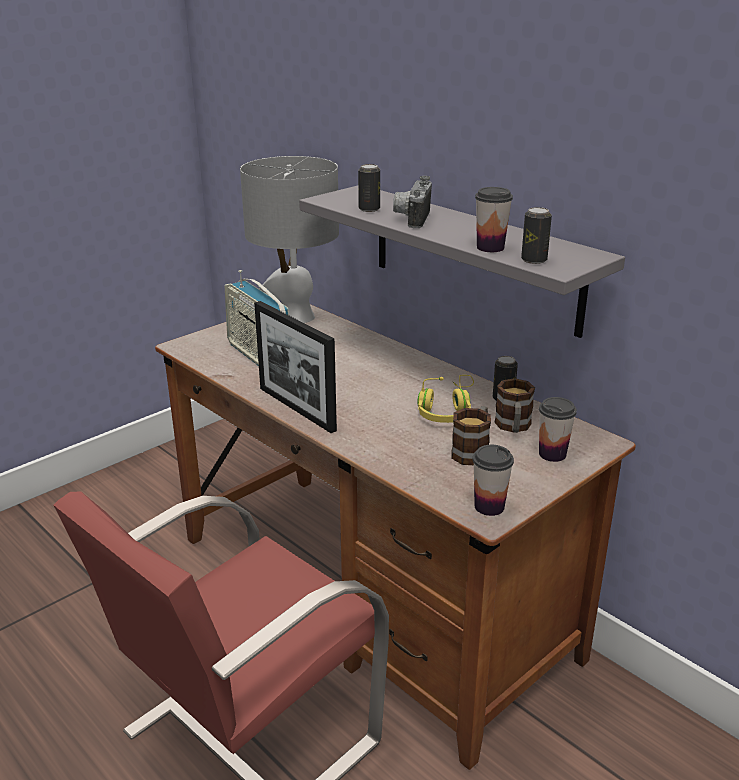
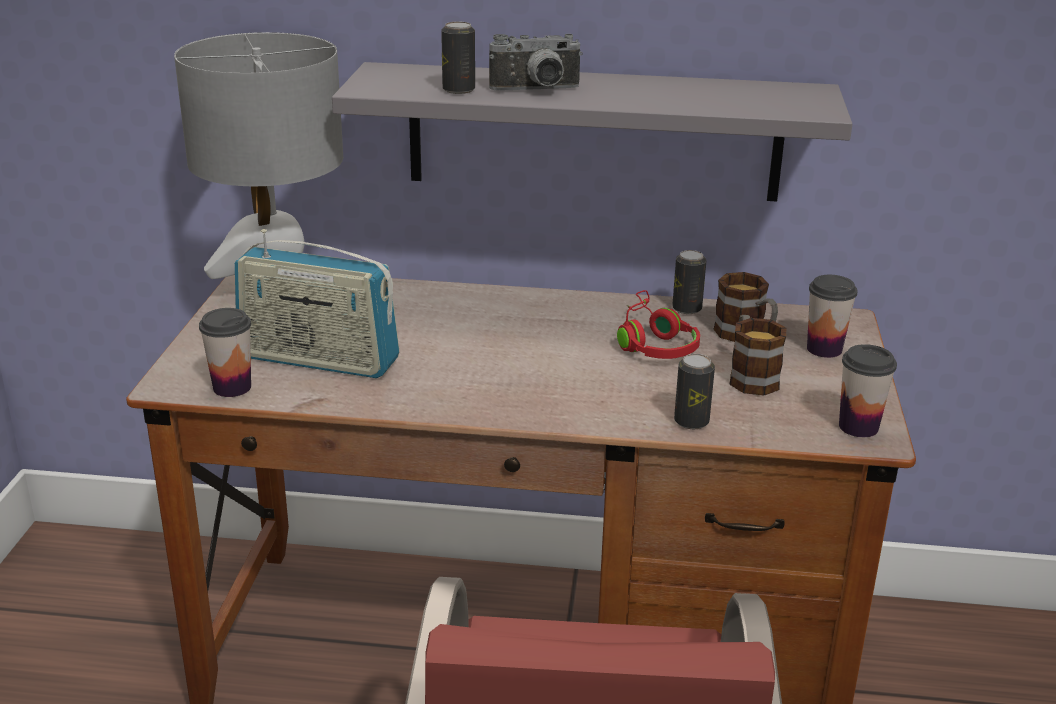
camera: 40 degrees left, 0 degrees up
picture frame [254,301,337,433] -> none
camera [393,176,432,228] -> camera turned 75 degrees counterclockwise [489,34,583,91]
yellow headphones [417,375,474,423] -> red headphones [617,290,700,359]
cup [475,187,513,252] -> cup moved to [199,308,251,397]
can [521,207,552,264] -> can moved to [674,354,715,429]

